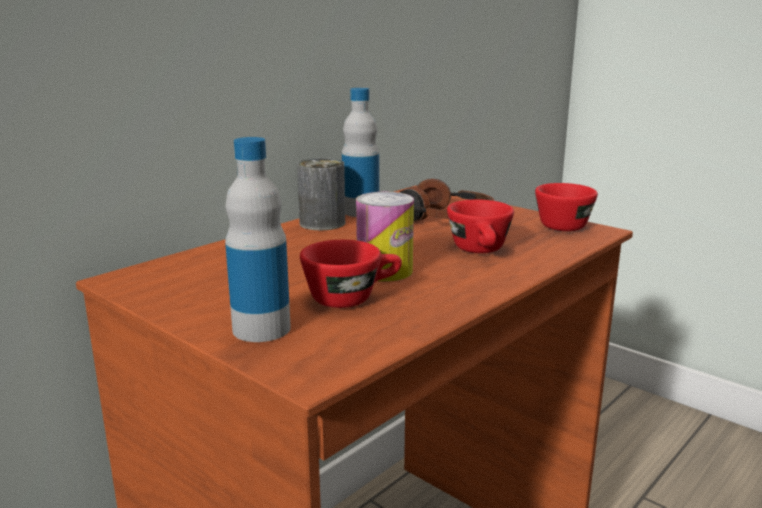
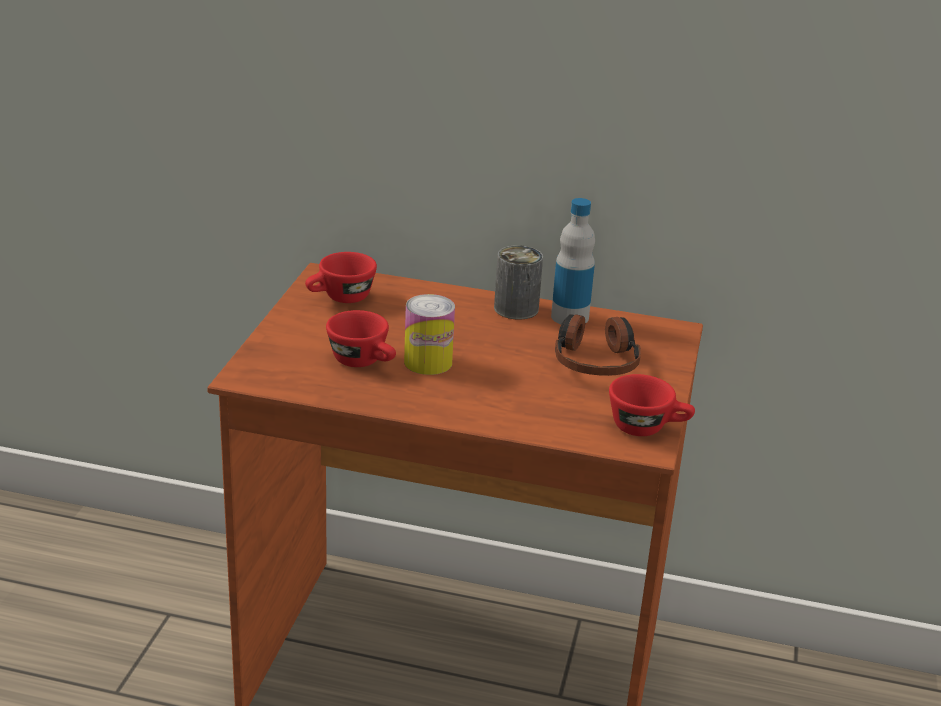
camera: 60 degrees right, 10 degrees up
bottle [225,137,291,342] -> none
red cup [447,199,514,253] -> red cup moved to [305,252,377,303]

